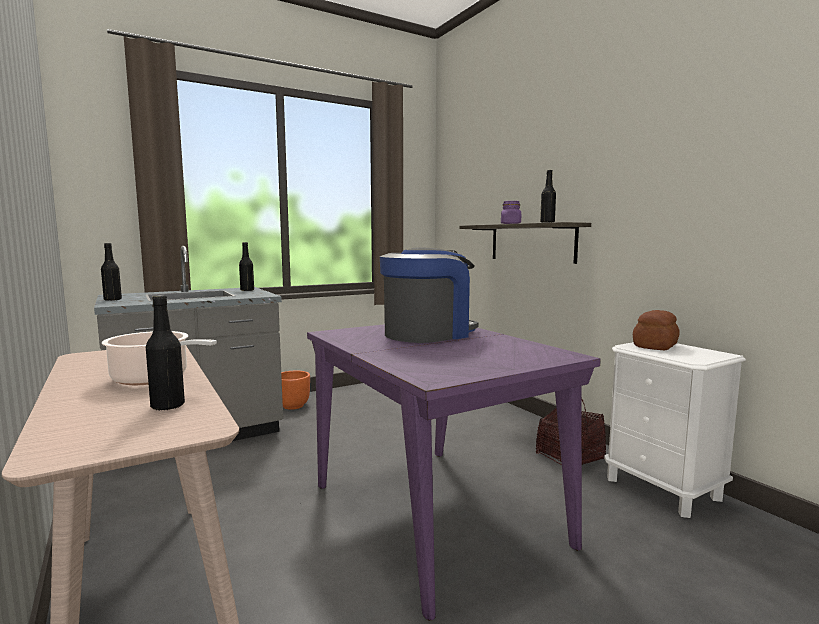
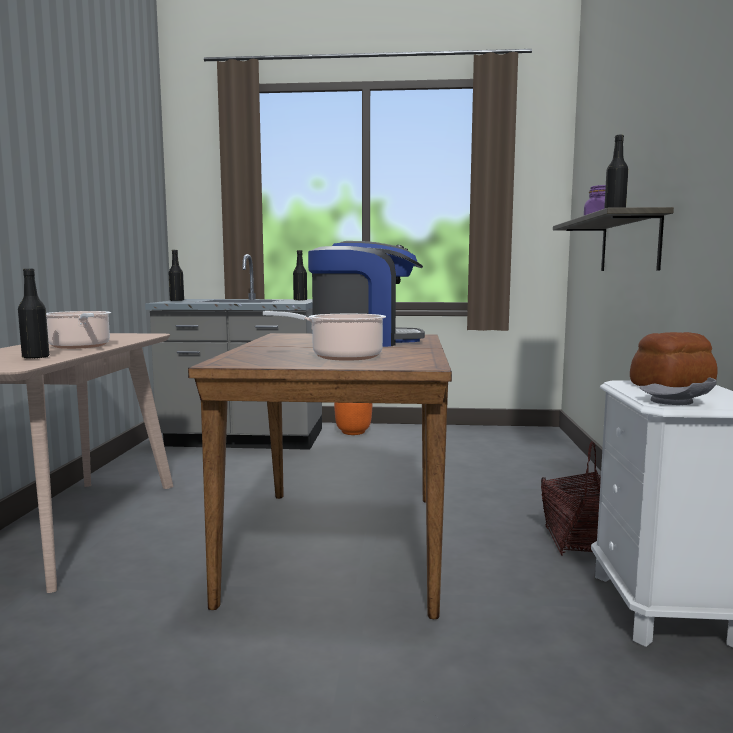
camera: 35 degrees right, 0 degrees up
purple dining table [307,324,601,621] -> brown dining table [188,333,452,619]
none -> cooking pot [263,311,386,361]
none -> grey plate [639,377,717,405]

